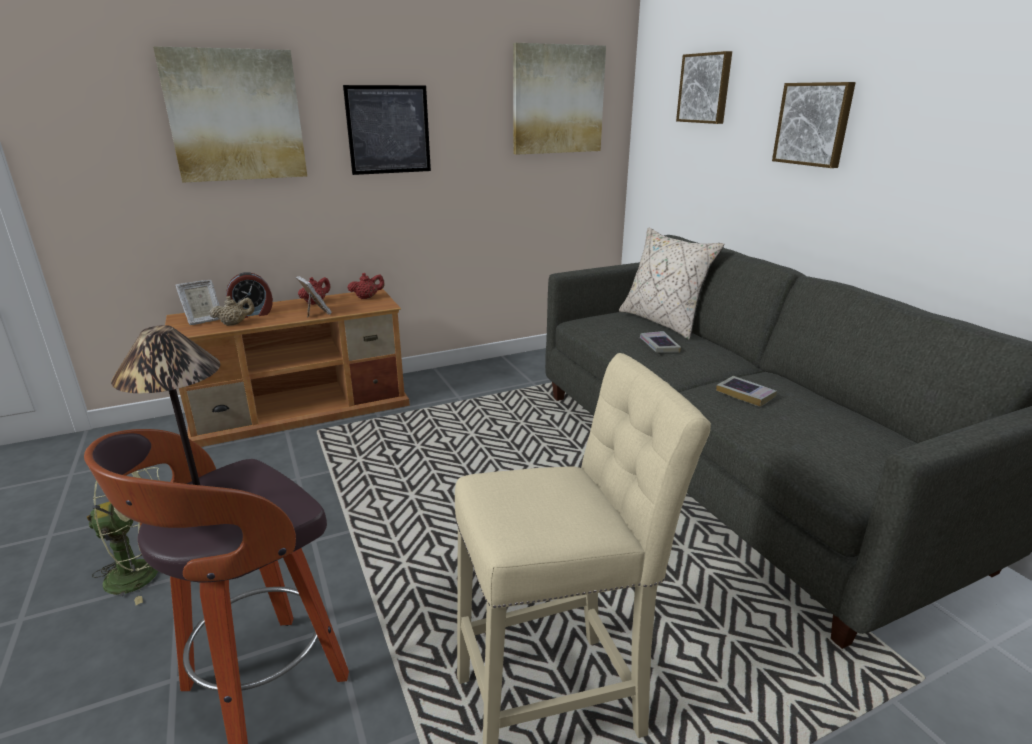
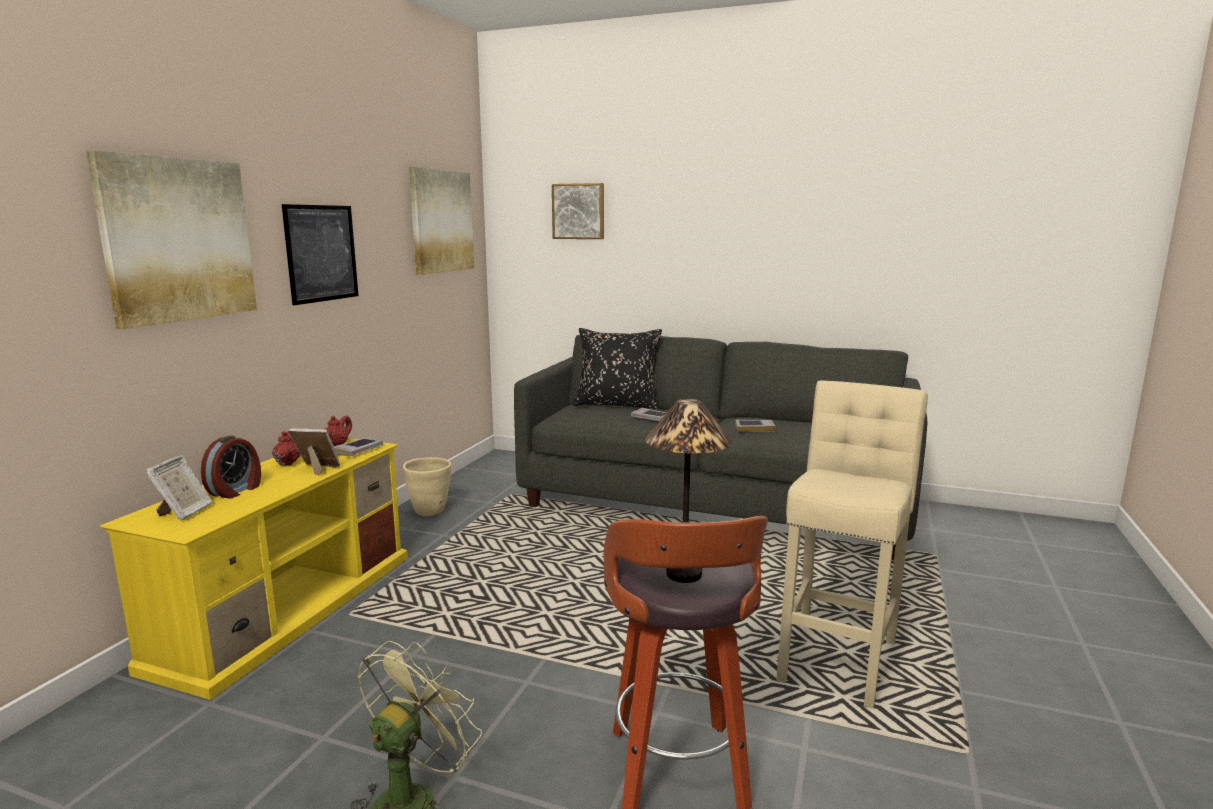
camera: 45 degrees left, 10 degrees down
brown tv stand [165,289,410,447] -> yellow tv stand [100,438,408,700]
beige teapot [209,296,255,326] -> none
beige pillow [619,228,724,340] -> black pillow [572,328,662,411]
picture [772,82,856,168] -> none
none -> book [334,438,383,456]
none -> beige planter [403,457,451,516]

